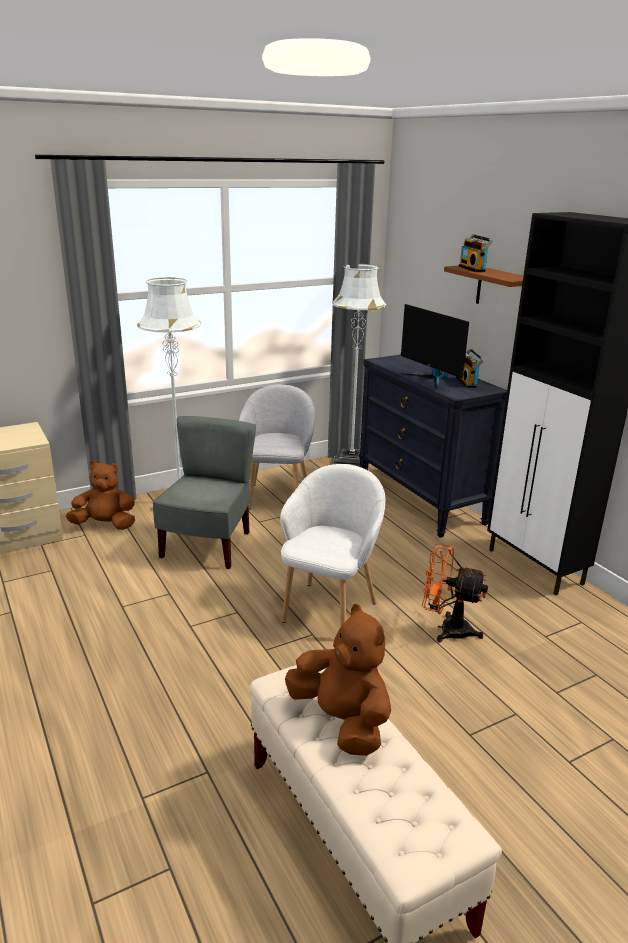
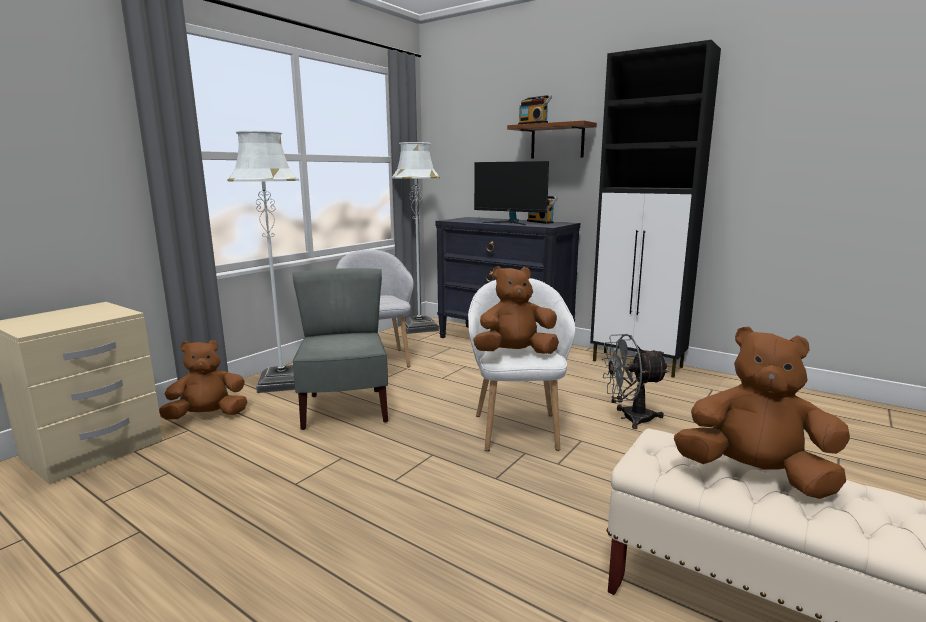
camera: 25 degrees left, 10 degrees down
orange fan [422,544,488,642] -> grey fan [601,334,669,429]
none -> brown plush toy [473,266,559,354]

